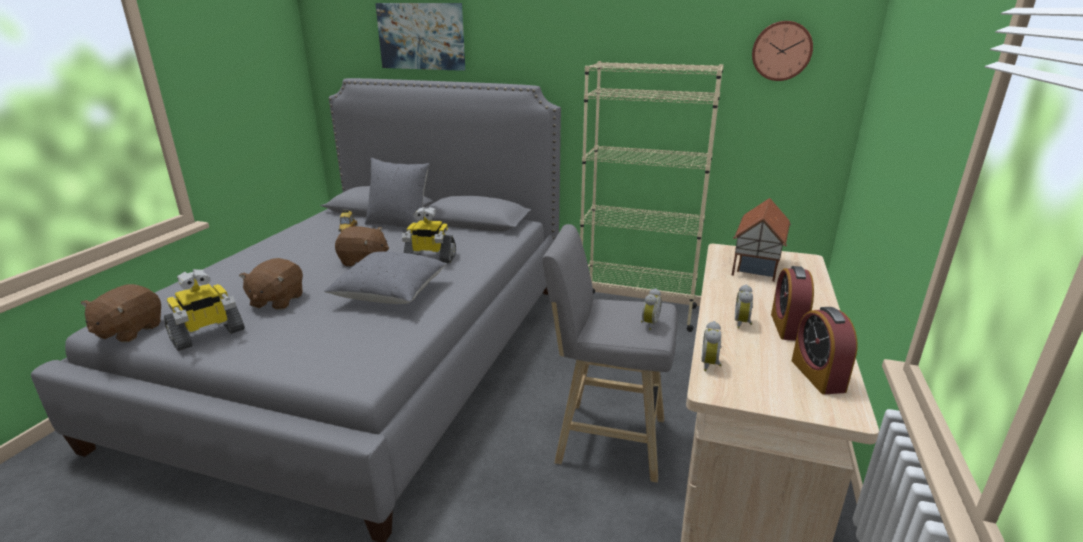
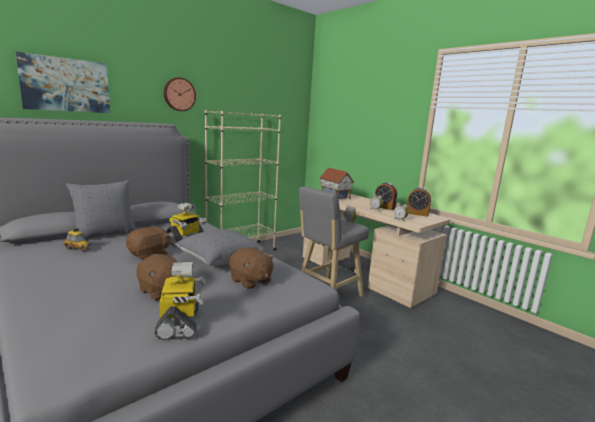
camera: 60 degrees left, 10 degrees down
brown plush toy [81,284,161,343] -> brown plush toy moved to [229,247,275,289]
wall clock [752,21,813,81] -> wall clock moved to [164,77,196,111]

